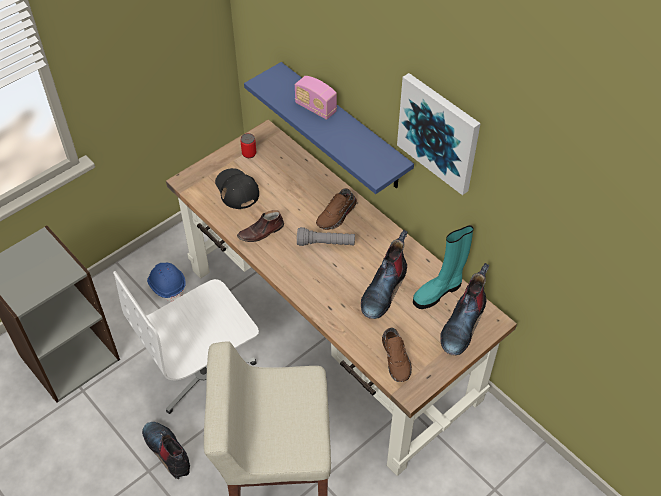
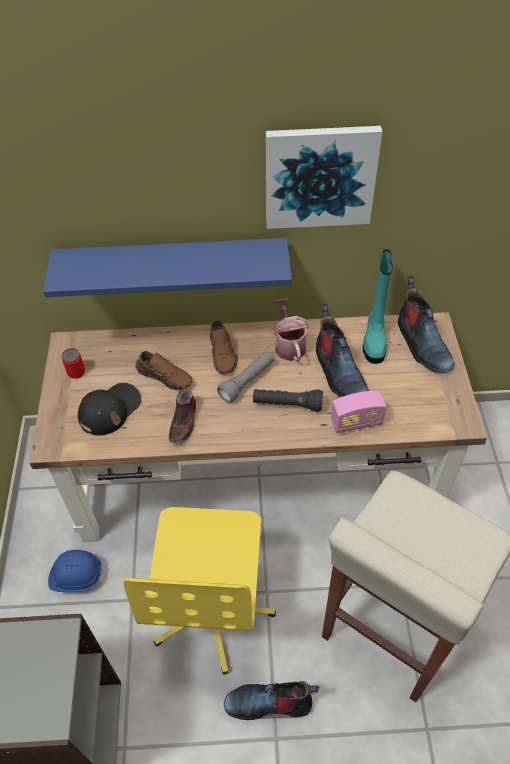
camera: 50 degrees left, 0 degrees up
white office chair [113,271,259,414] -> yellow office chair [124,507,276,675]
black cap [215,168,259,209] -> black cap turned 120 degrees clockwise [78,383,141,435]
radio [295,76,337,120] -> radio moved to [331,391,387,433]
brown shoe [382,327,412,382] -> brown shoe moved to [135,351,193,390]
none -> black flashlight [253,389,323,412]
none -> watering can [274,298,309,362]

